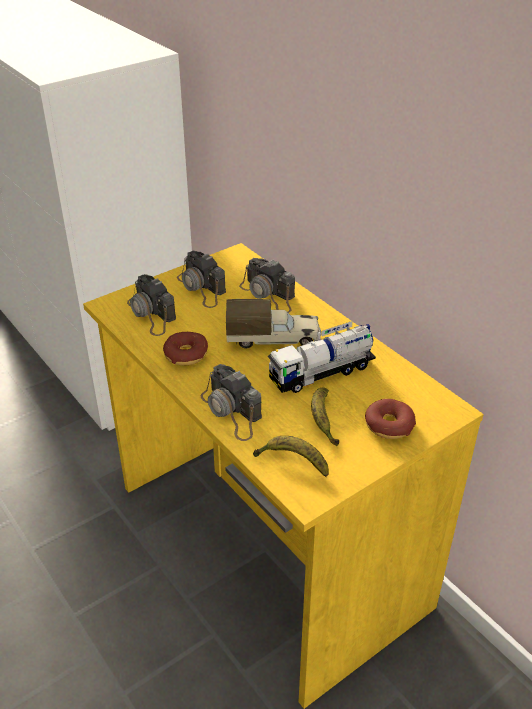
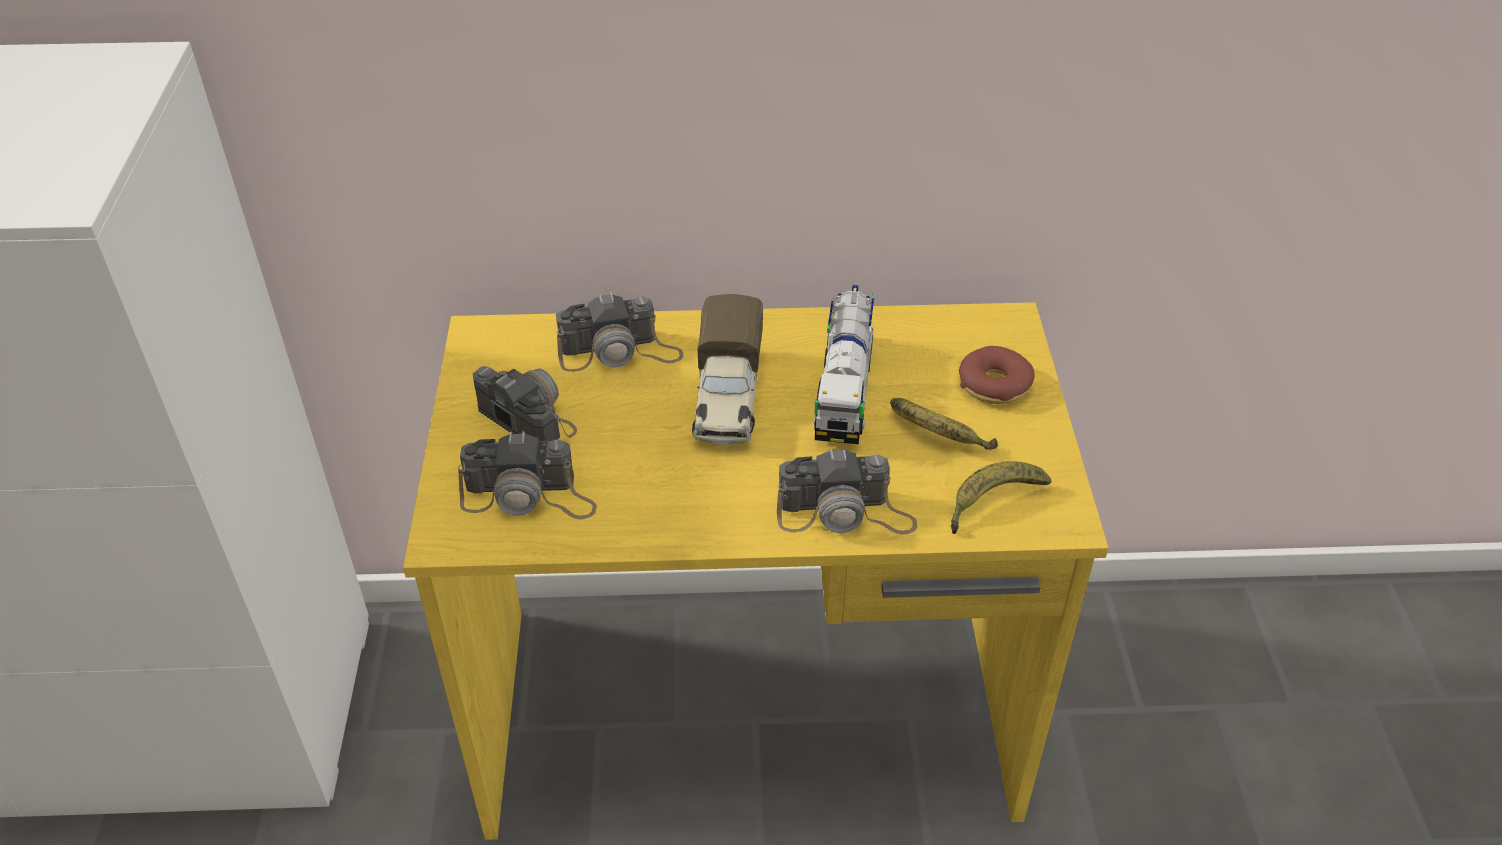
camera: 55 degrees left, 5 degrees up
donut [163,332,208,366] -> none
camera [177,251,226,308] -> camera turned 135 degrees counterclockwise [472,366,577,441]
toy truck [226,299,321,348] -> toy truck turned 150 degrees clockwise [692,294,763,445]

